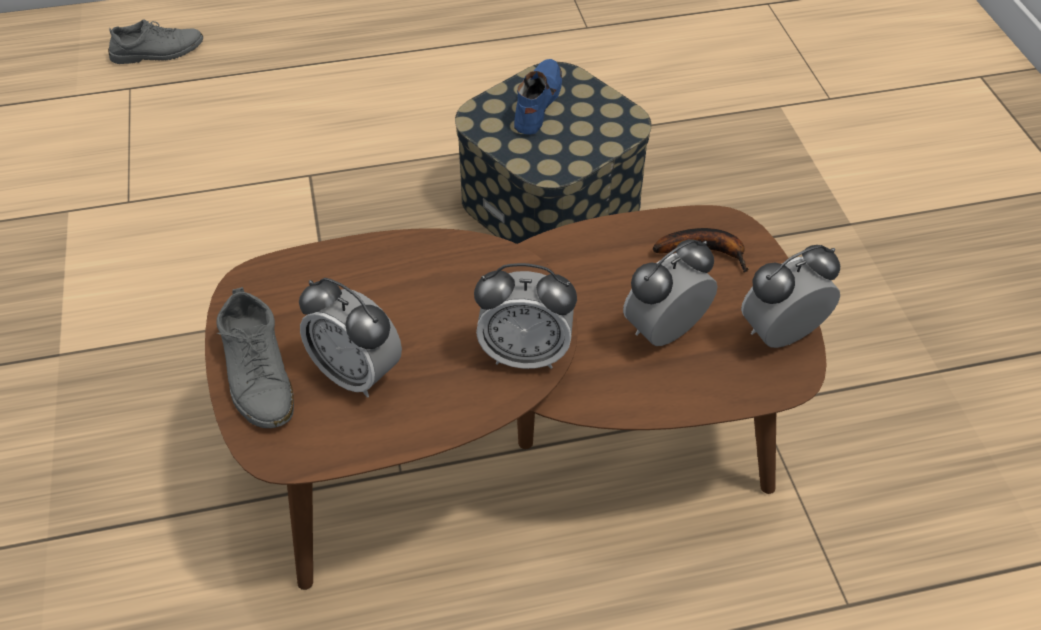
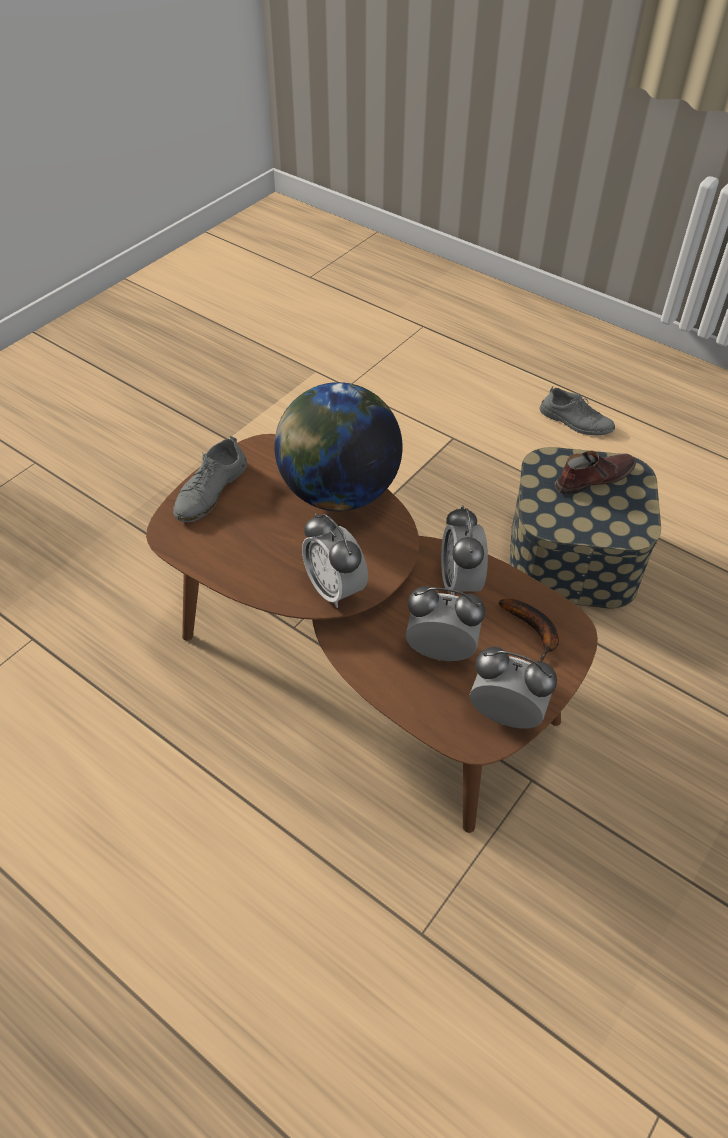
camera: 50 degrees right, 0 degrees up
grey shoe [108,19,203,64] -> grey shoe moved to [540,387,615,435]
alarm clock [299,278,402,398] -> alarm clock moved to [441,505,488,595]
blue shoe [514,59,562,135] -> brown shoe [555,450,636,495]
none -> globe [274,382,402,511]

